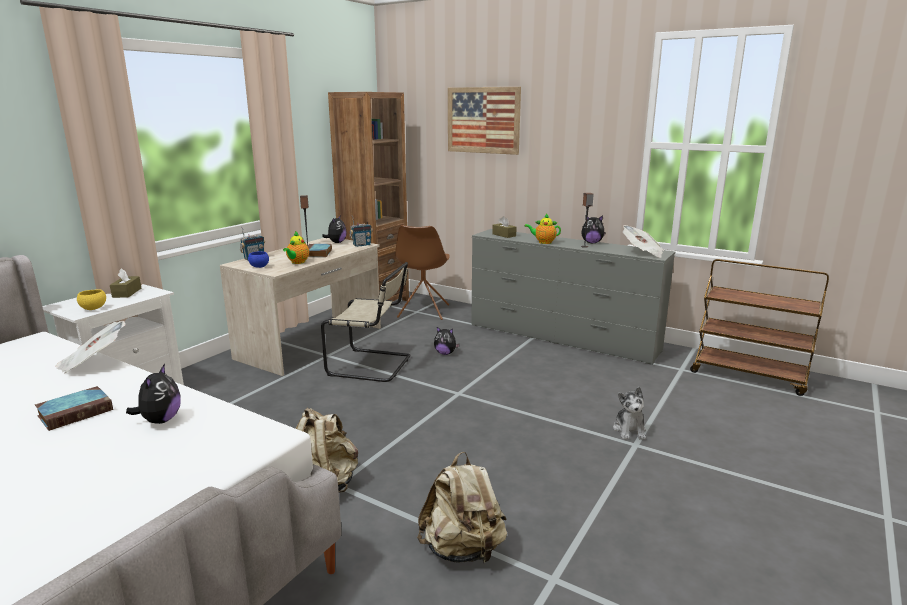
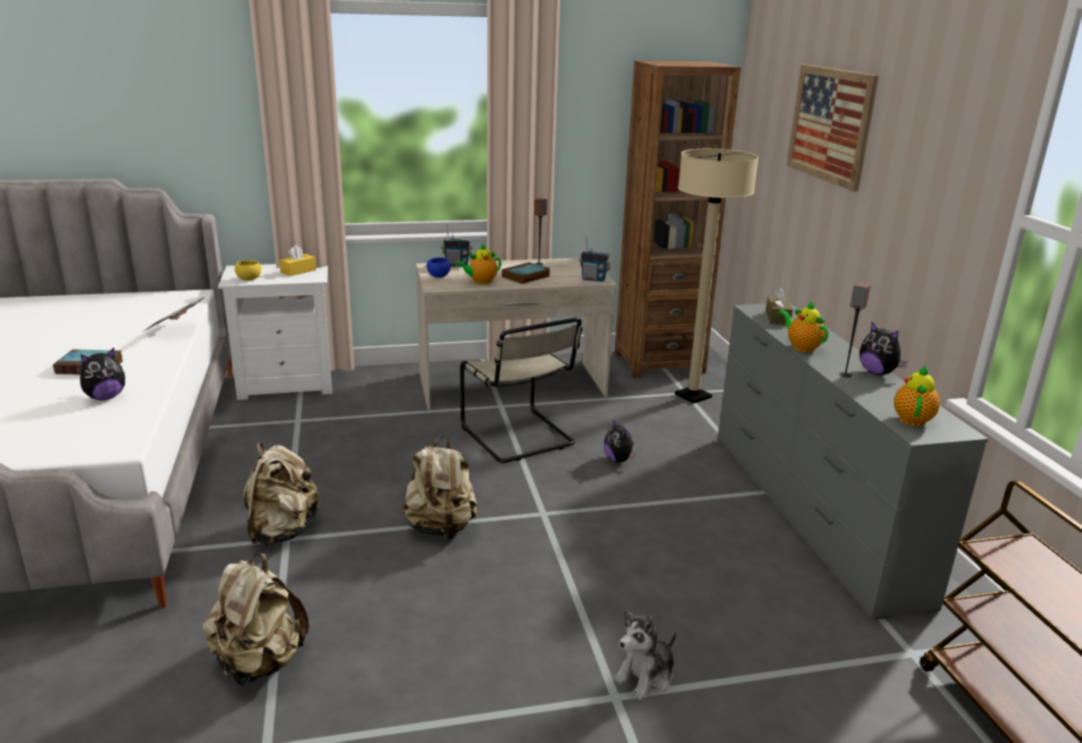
camera: 45 degrees right, 5 degrees up
brown tissue box [110,268,141,298] -> yellow tissue box [279,245,316,276]
plush toy [322,216,347,243] -> none
brown chair [395,225,450,320] -> beige floor lamp [675,149,759,404]
newspaper [622,225,664,258] -> teapot [894,365,940,426]
none -> beige backpack [401,435,478,540]

